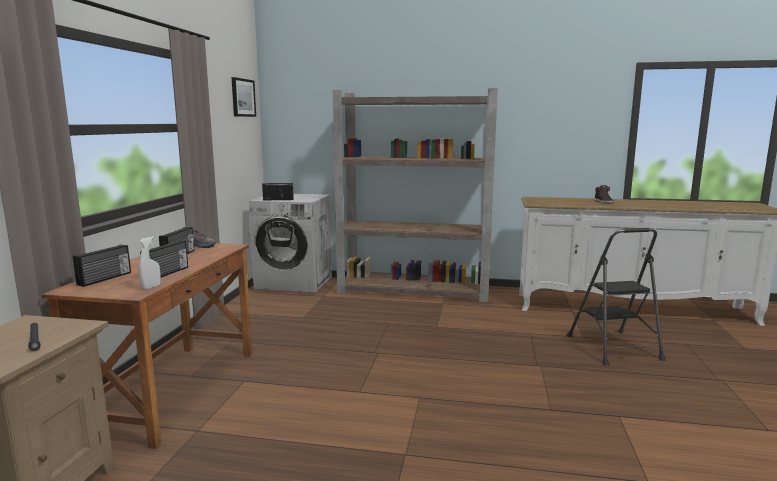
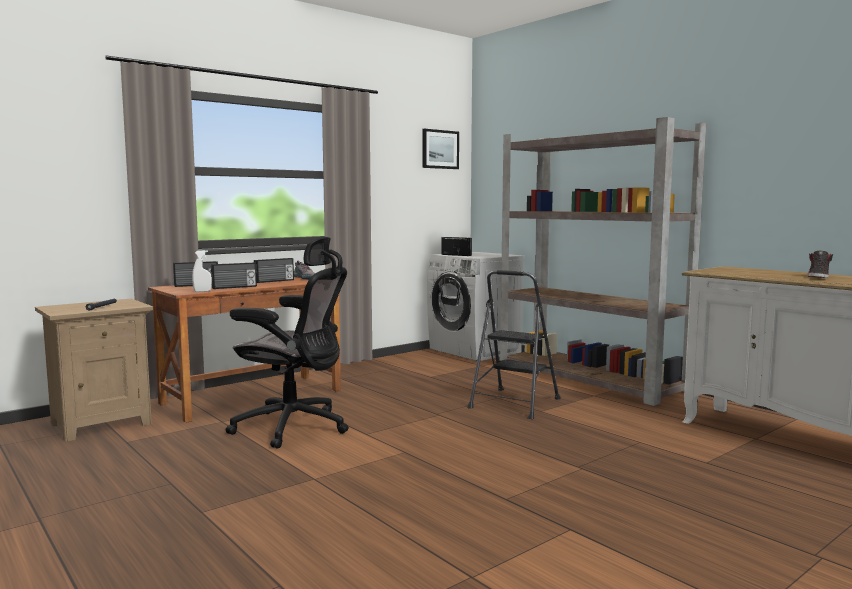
camera: 40 degrees right, 5 degrees down
black step ladder [567,228,666,366] -> black step ladder moved to [467,270,561,419]
none -> office chair [226,237,349,449]

